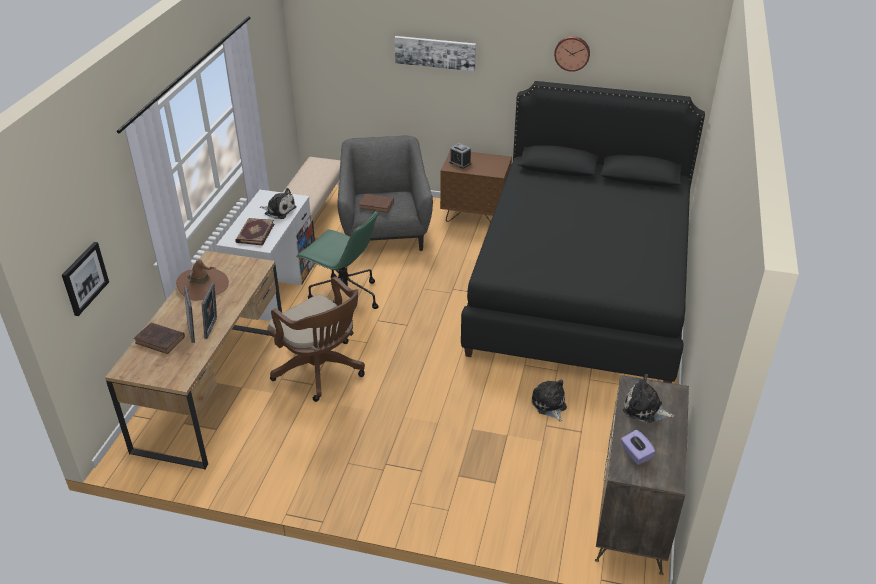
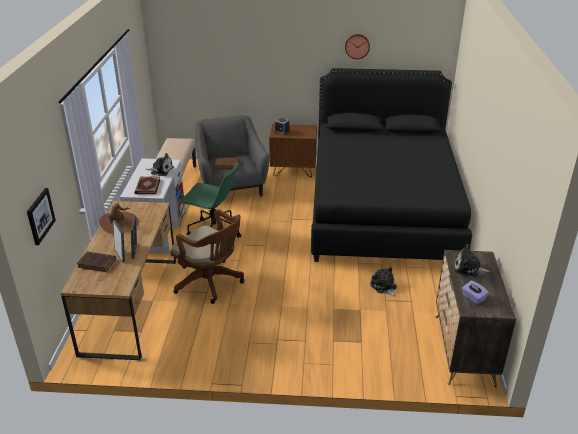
camera: 10 degrees left, 5 degrees down
picture [395,36,476,71] -> none

